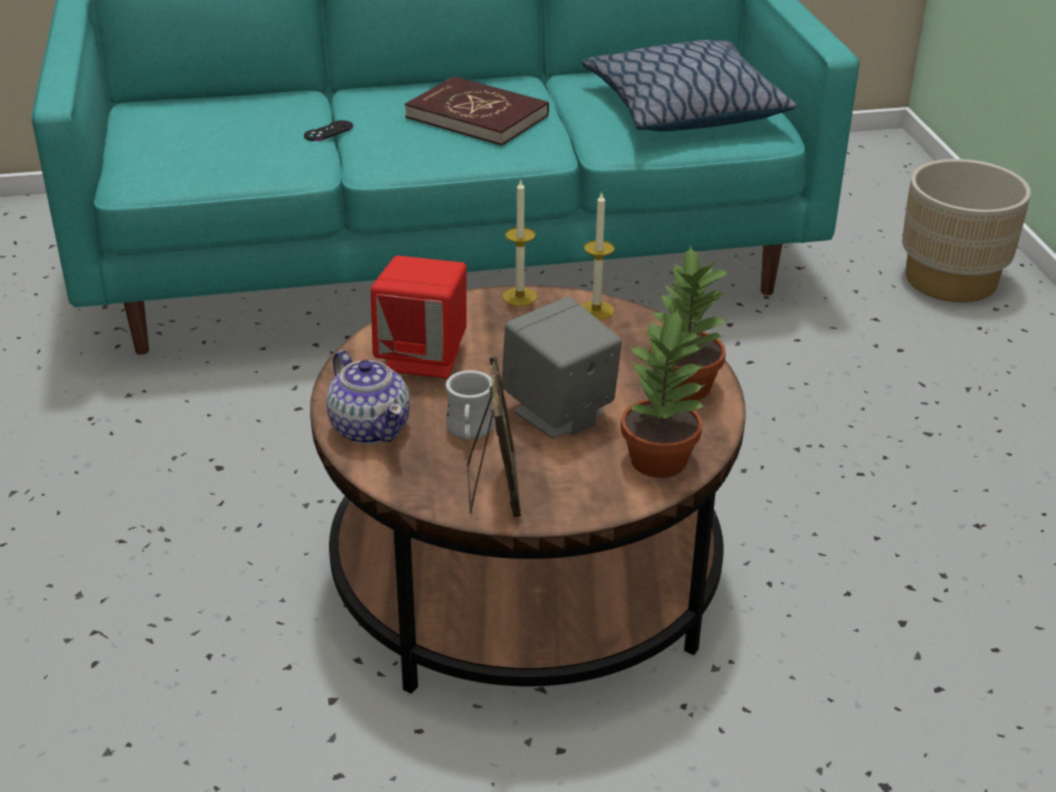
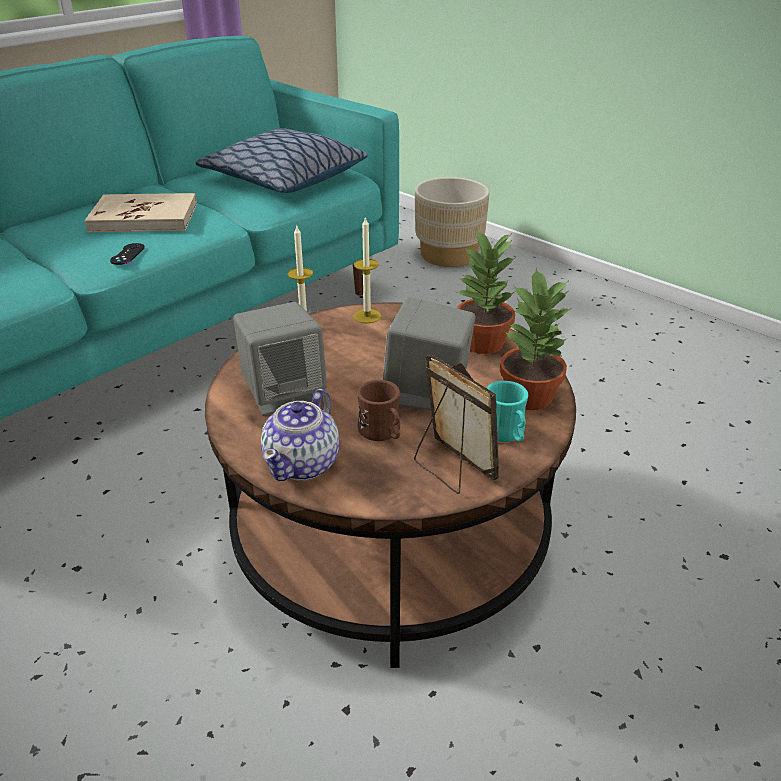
camera: 35 degrees left, 0 degrees up
black game controller [304,120,353,141] -> black game controller moved to [110,243,145,265]
teapot [326,350,410,444] -> teapot turned 90 degrees clockwise [261,389,339,481]
red speaker [371,256,467,378] -> grey speaker [233,302,327,416]
red book [405,76,549,146] -> beige book [84,193,197,232]
white mug [446,370,495,440] -> brown mug [357,380,400,441]
none -> turquoise mug [487,381,528,442]

